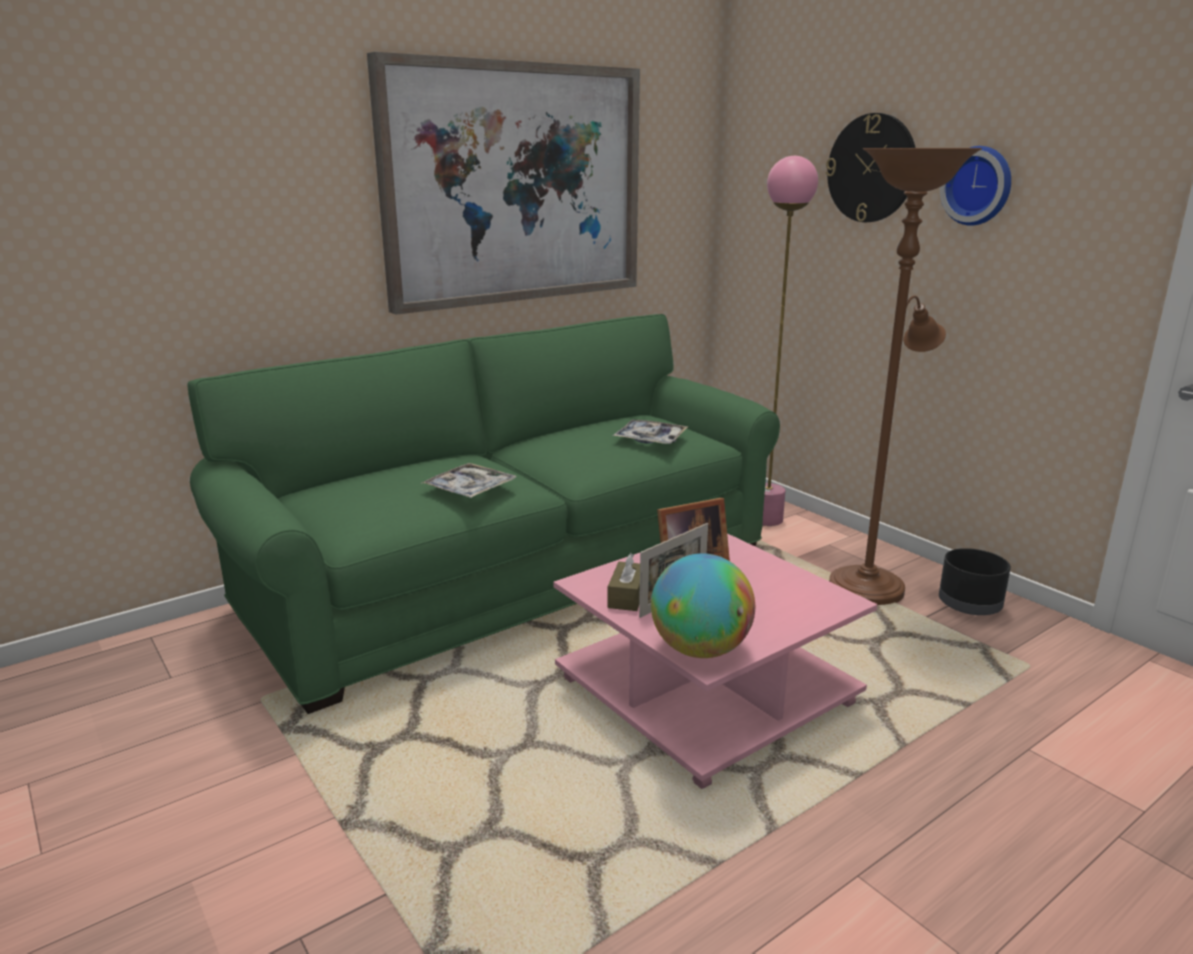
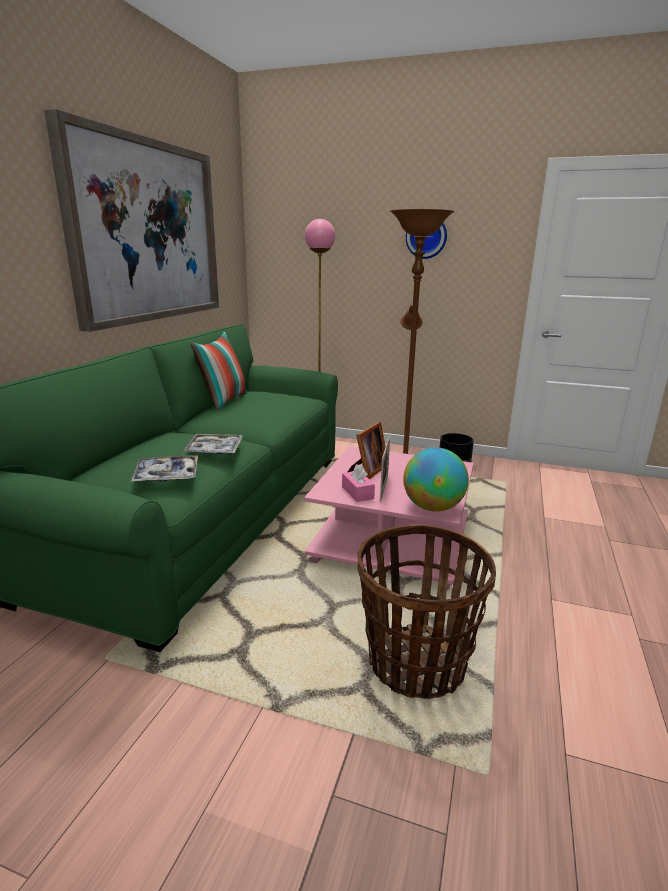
camera: 35 degrees left, 0 degrees up
brown tissue box [608,553,640,611] -> pink tissue box [342,464,375,502]
tray [613,420,688,444] -> tray moved to [131,455,198,482]
wall clock [826,113,915,222] -> none
none -> pillow [191,332,248,410]
none -> basket [357,524,496,699]

